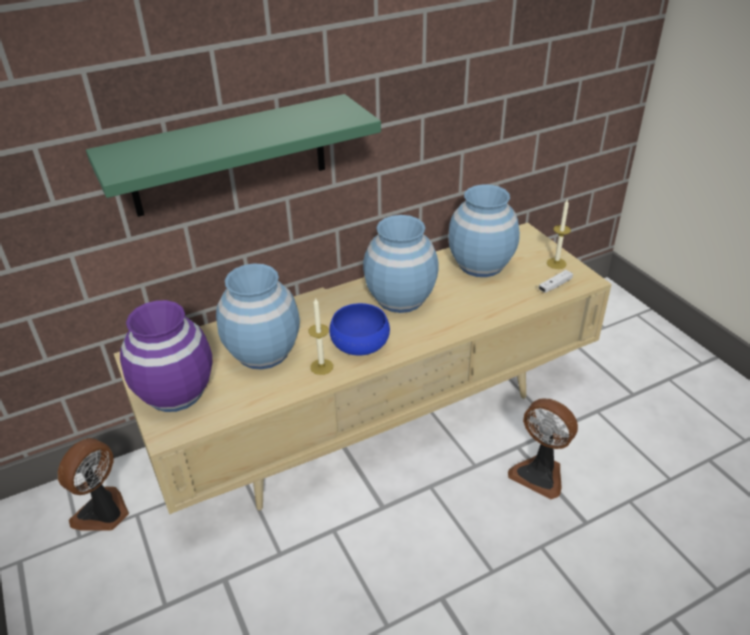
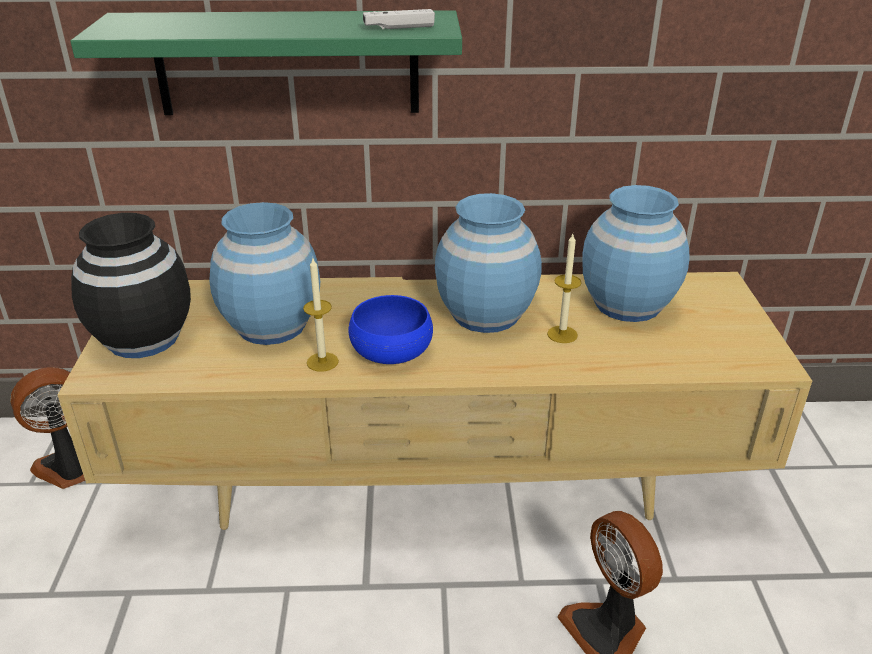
camera: 25 degrees right, 5 degrees down
purple vase [120,300,213,412] -> black vase [71,213,191,358]
white game controller [539,270,573,293] -> white game controller moved to [363,9,435,29]
candle [547,200,571,269] -> candle moved to [547,234,582,343]

